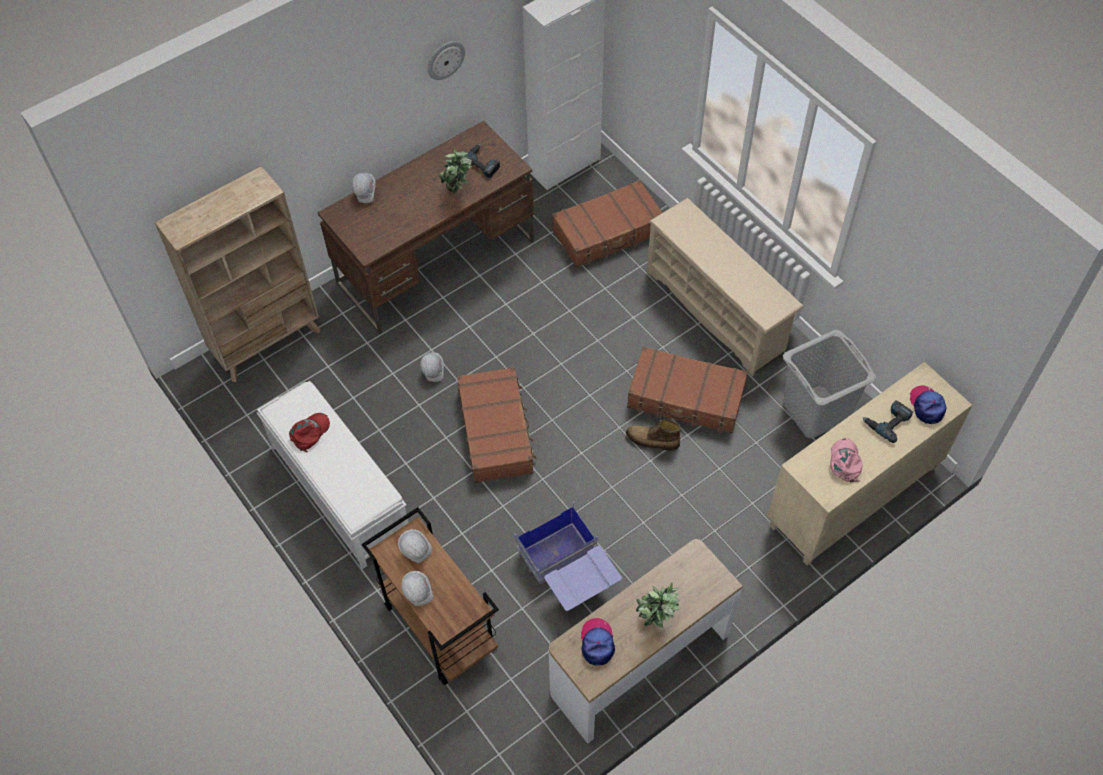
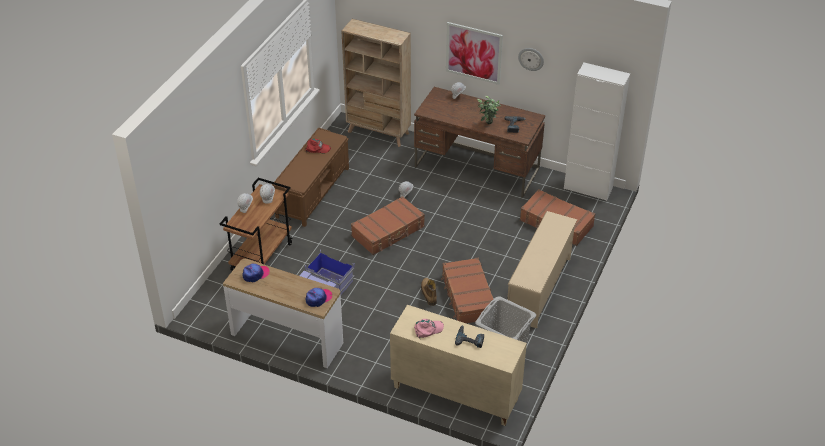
camera: 60 degrees right, 15 degrees down
white bench [257,381,409,569] -> brown bench [272,128,349,227]
potted plant [636,582,679,628] -> none
cap [910,385,947,424] -> cap moved to [306,288,332,307]
none -> picture [446,22,503,85]

